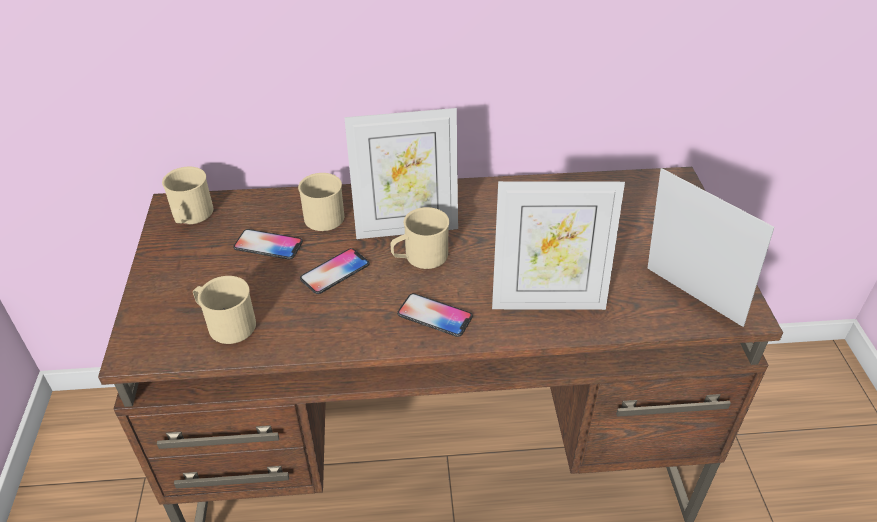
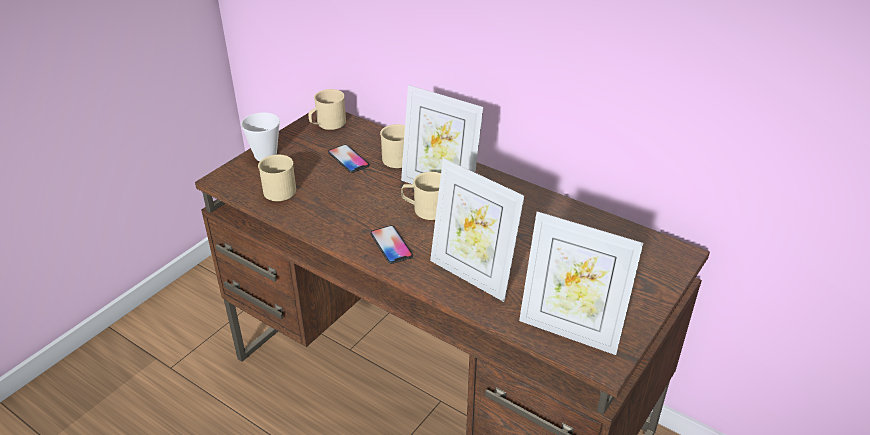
camera: 40 degrees right, 5 degrees down
phone [300,248,370,294] -> none
picture frame [647,168,774,327] -> picture frame turned 120 degrees clockwise [519,211,643,355]
none -> cup [241,112,280,161]

